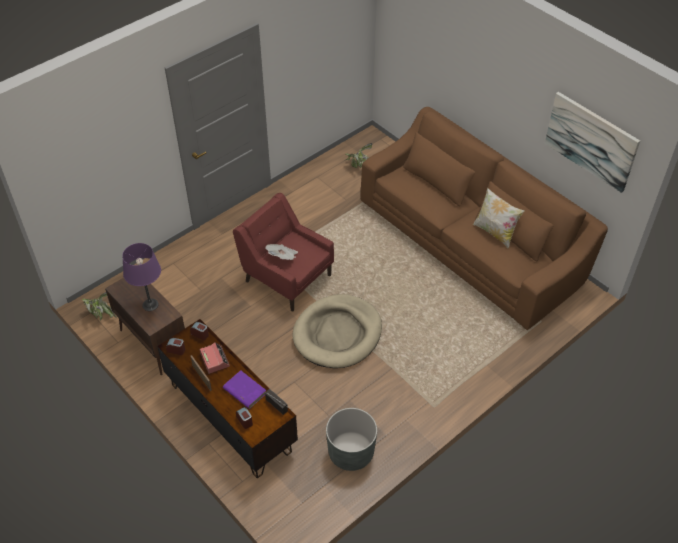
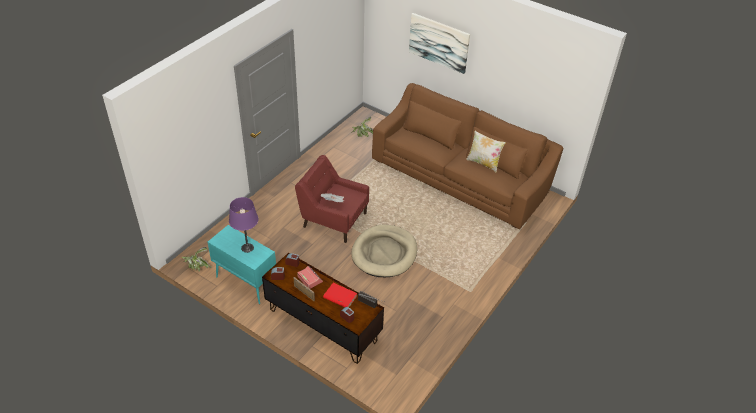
camera: 15 degrees left, 5 degrees down
brown cabinet [105,278,185,375] -> turquoise cabinet [208,225,276,304]
purple book [223,370,266,409] -> red book [323,283,357,307]
grey planter [326,408,377,471] -> none
picture [545,92,640,193] -> picture moved to [409,13,470,74]

